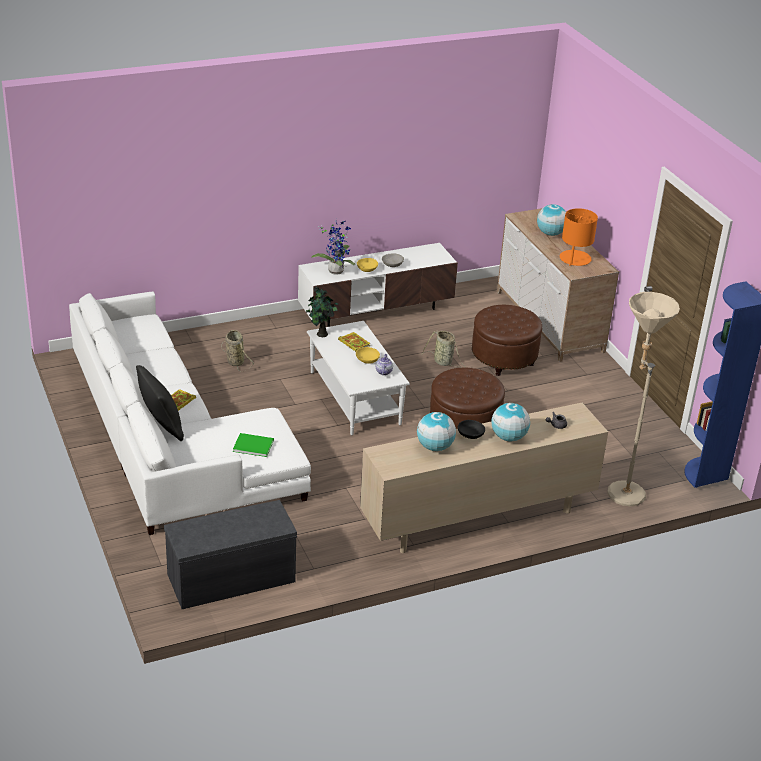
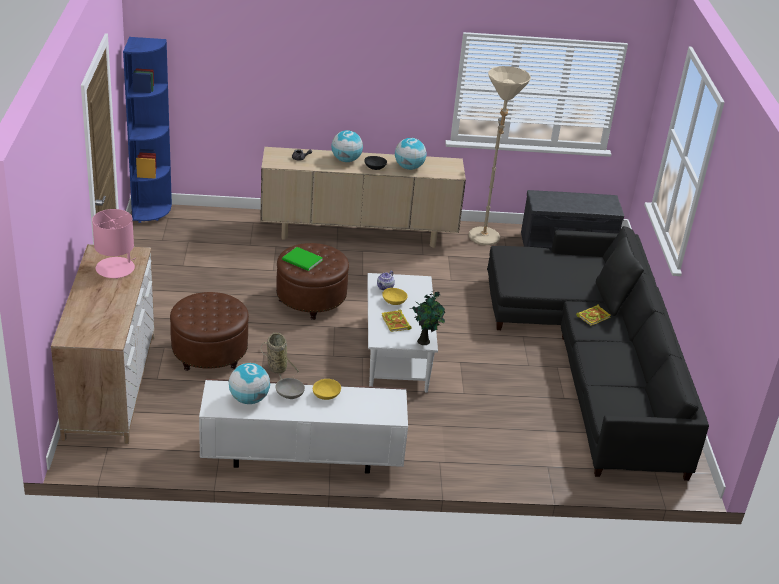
camera: 160 degrees left, 0 degrees up
white sofa [69,291,311,535] -> black sofa [487,226,709,481]
basket [221,330,255,372] -> none
green book [233,433,274,457] -> green book moved to [282,247,323,271]
potted plant [311,219,355,275] -> none
globe [537,204,566,236] -> globe moved to [229,363,270,404]
orange table lamp [560,208,598,266] -> pink table lamp [92,209,136,279]
beige floor lamp [608,292,680,506] -> beige floor lamp moved to [468,66,531,245]

